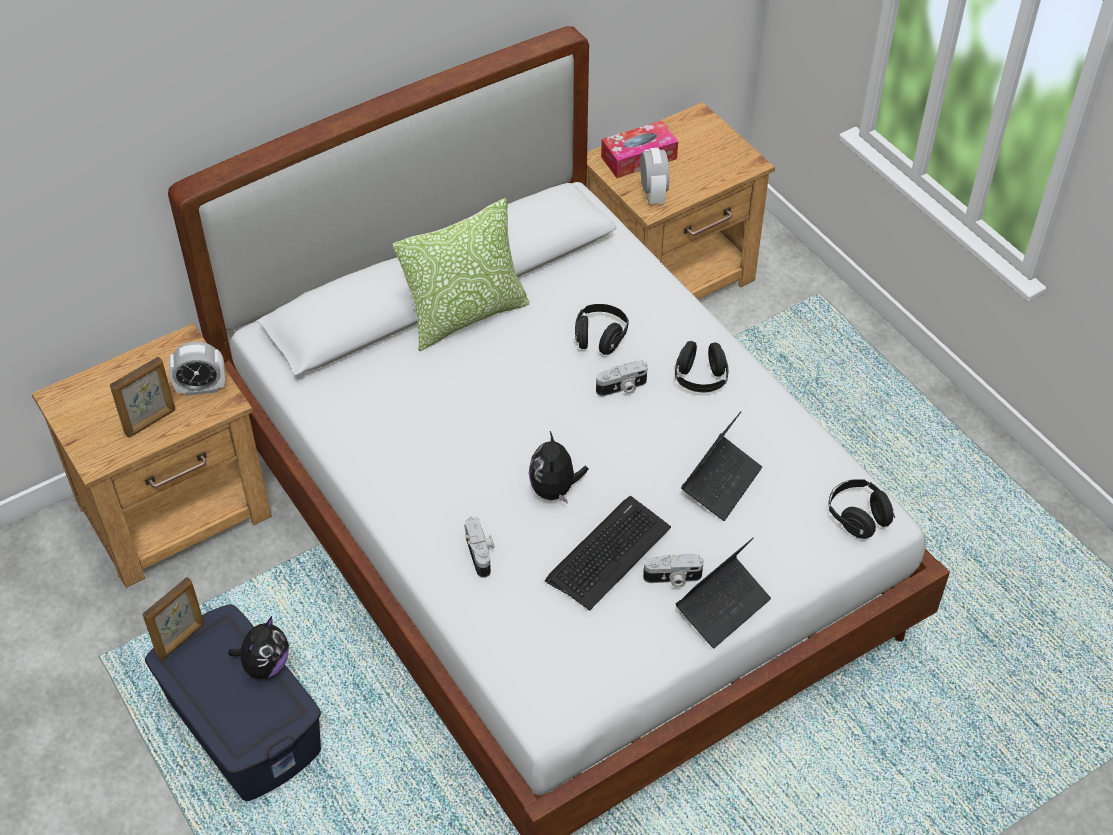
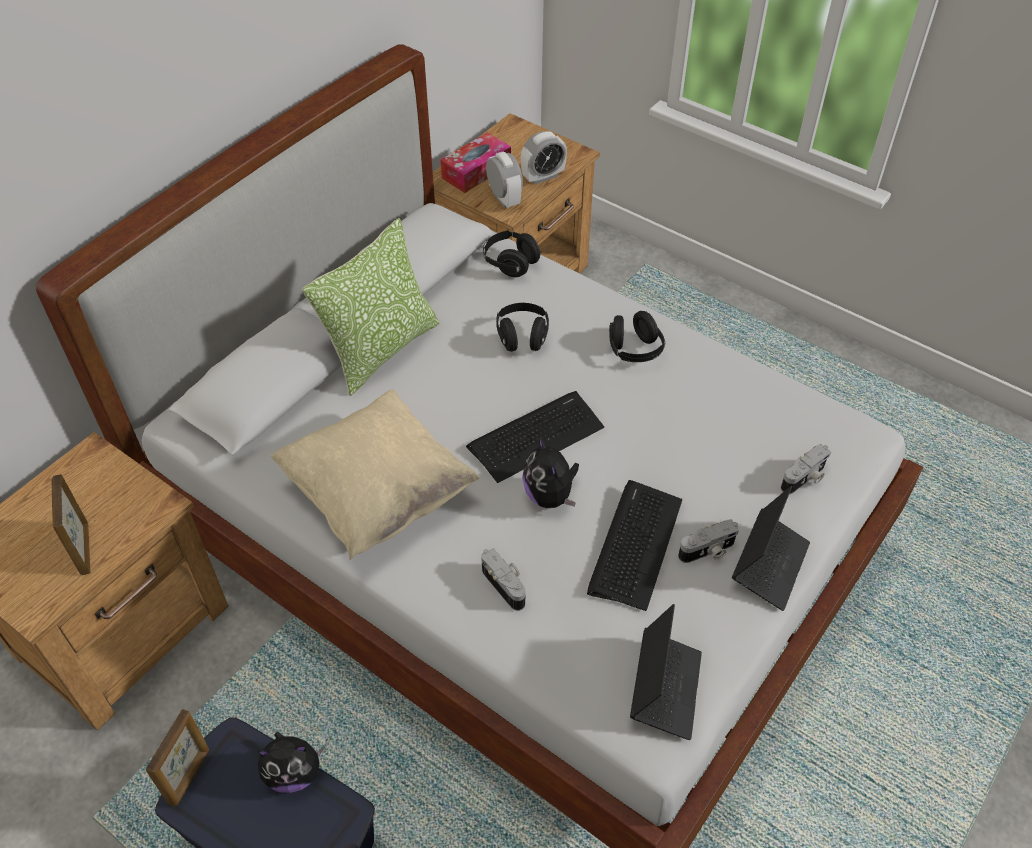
camera: 20 degrees left, 0 degrees up
picture frame [110,356,176,438] -> picture frame turned 135 degrees clockwise [51,474,91,575]
alarm clock [169,342,225,396] -> alarm clock moved to [521,131,567,185]
plush toy [228,616,289,679] -> plush toy turned 75 degrees clockwise [258,732,325,793]
camera [596,360,648,396] -> camera moved to [781,444,831,494]
laptop [681,411,762,521] -> laptop moved to [630,604,702,740]
black headphones [829,479,895,539] -> black headphones moved to [483,230,542,277]
none -> beige pillow [270,390,481,560]
none -> keyboard [466,391,604,483]

